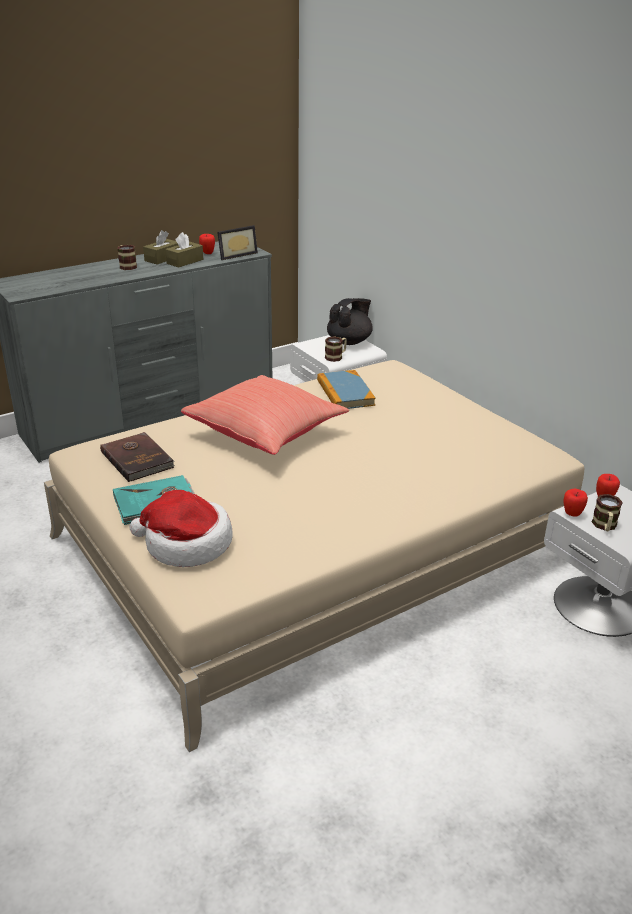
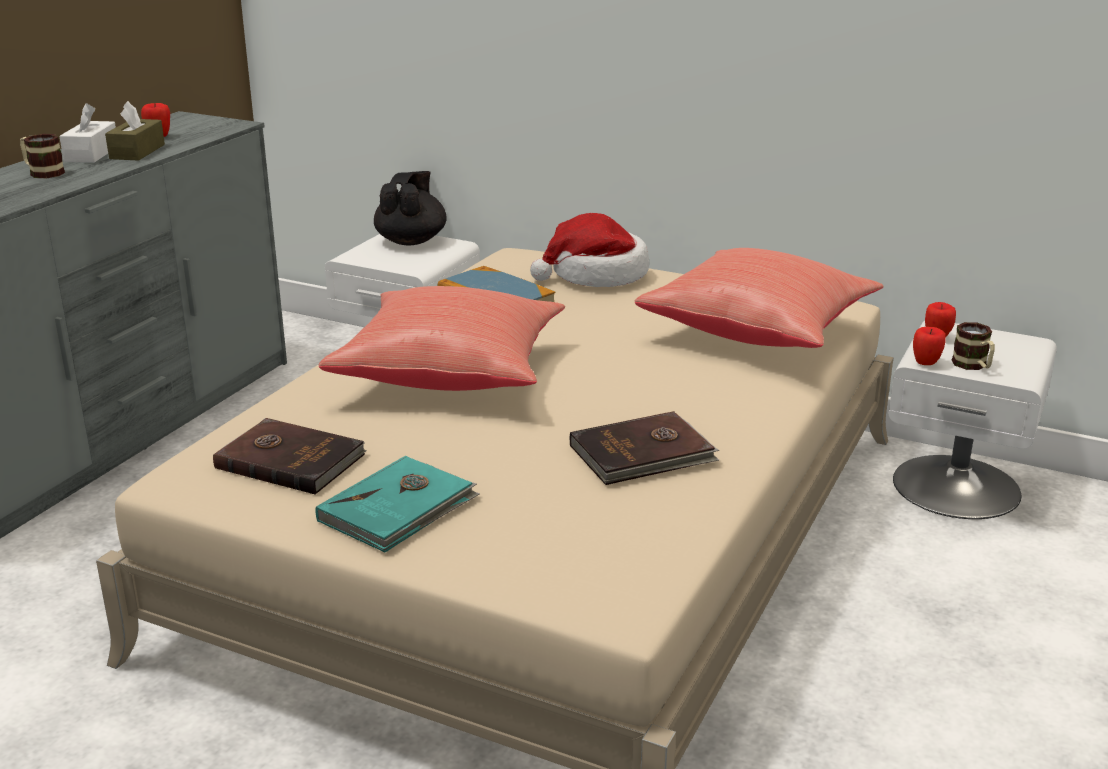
camera: 30 degrees left, 5 degrees down
hat [129,490,233,567] -> hat moved to [530,213,649,287]
brown tissue box [143,230,178,265] -> white tissue box [59,103,116,163]
picture frame [217,225,258,260] -> none
mug [325,336,347,362] -> none
none -> brown book [570,411,719,485]
none -> red pillow [635,248,884,348]

